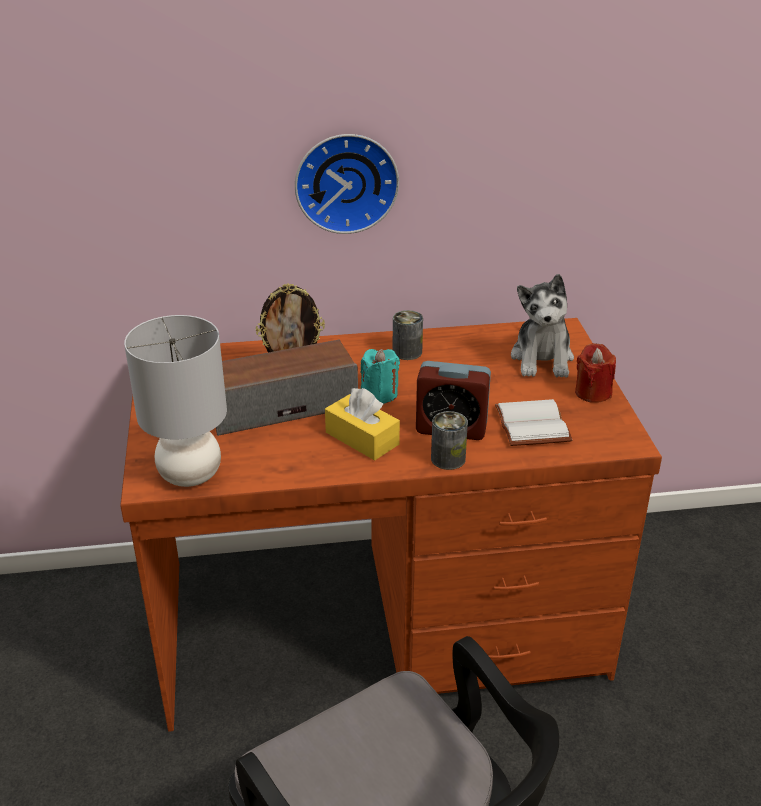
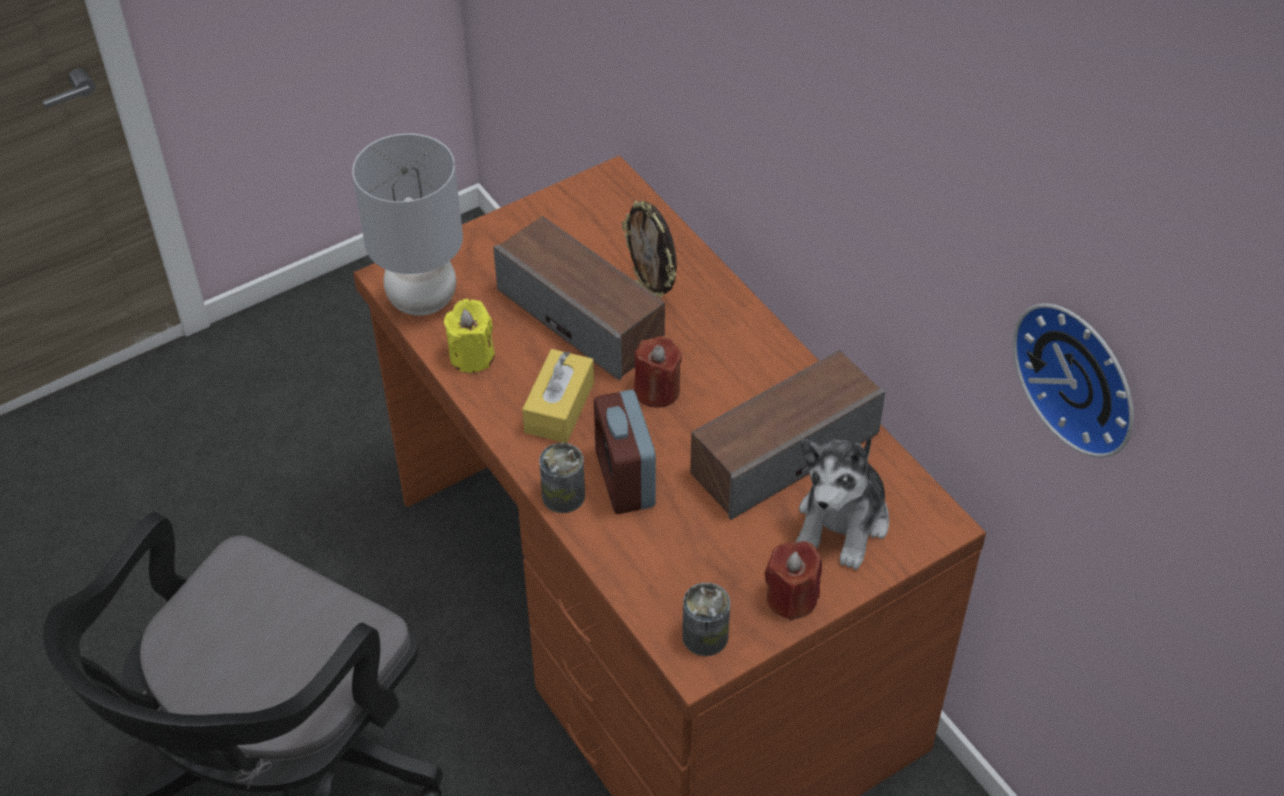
camera: 65 degrees right, 15 degrees up
wall clock [295,134,399,234] -> wall clock moved to [1013,303,1134,458]
turquoise candle [360,349,400,404] -> red candle [634,336,682,408]
can [393,310,423,360] -> can moved to [682,583,730,656]
white book [495,399,572,446] -> none
plush toy [511,274,574,378] -> plush toy turned 45 degrees counterclockwise [796,432,889,570]
none -> yellow candle [444,299,495,373]
none -> speaker [690,350,885,520]

